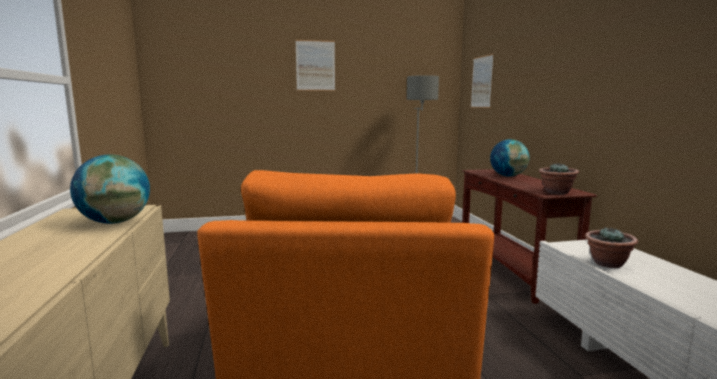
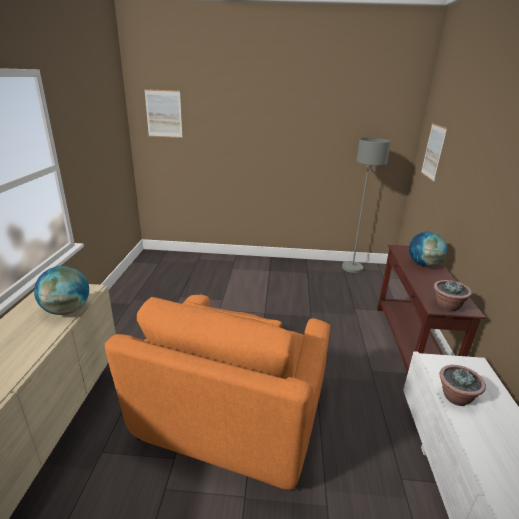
camera: 15 degrees right, 15 degrees up
picture [296,40,335,91] -> picture moved to [144,89,183,138]

